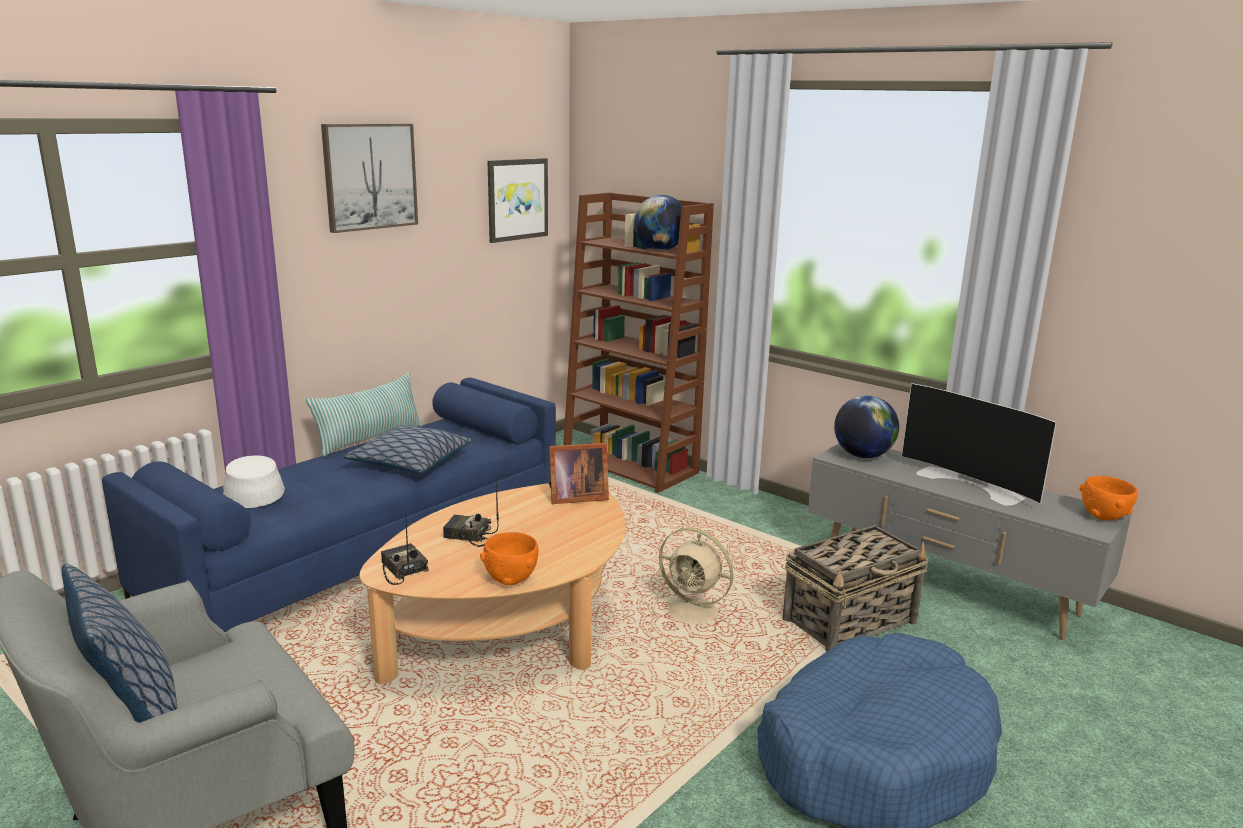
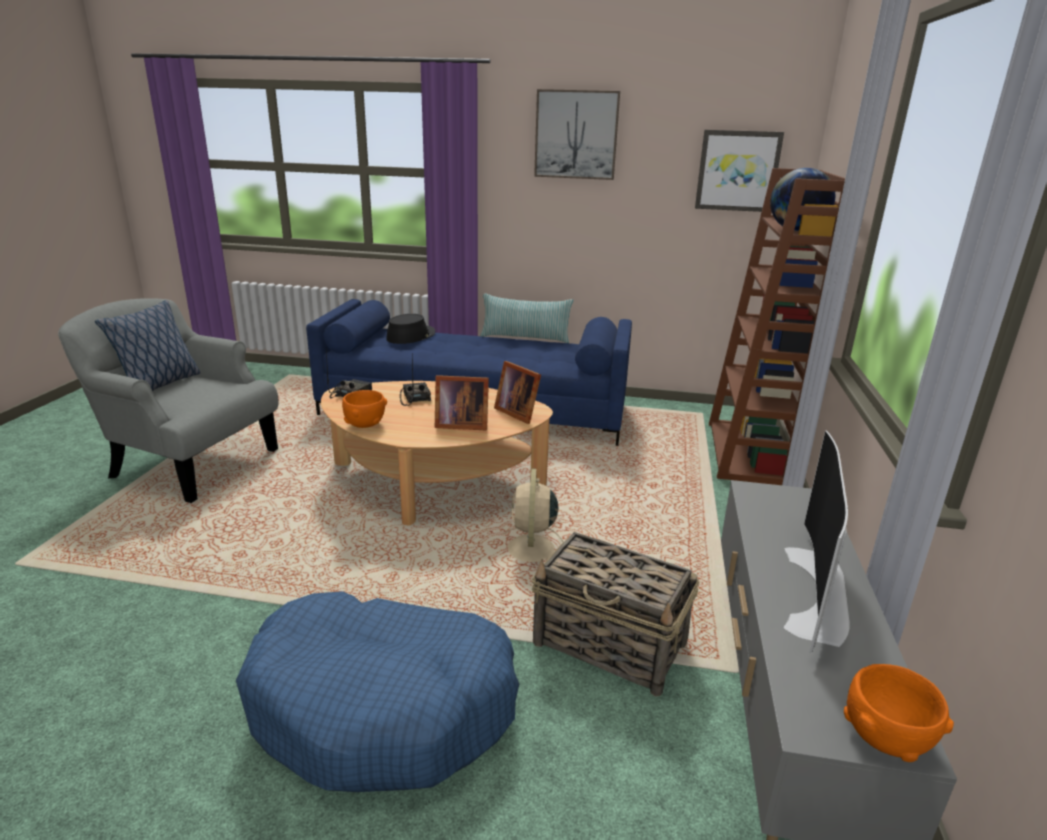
camera: 60 degrees right, 5 degrees up
white hat [223,455,285,508] -> black hat [386,314,435,344]
pillow [344,425,471,474] -> none
globe [834,395,899,458] -> none
none -> picture frame [435,375,489,430]

